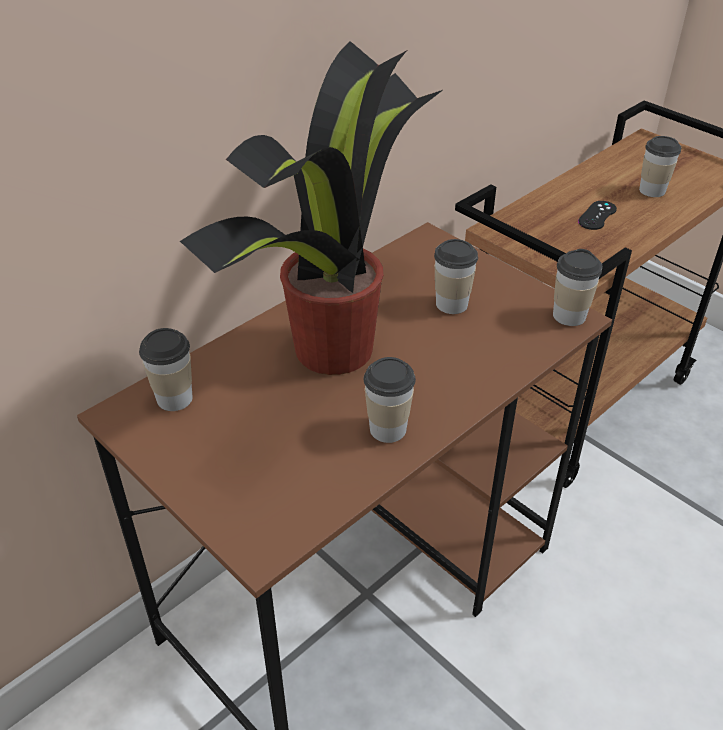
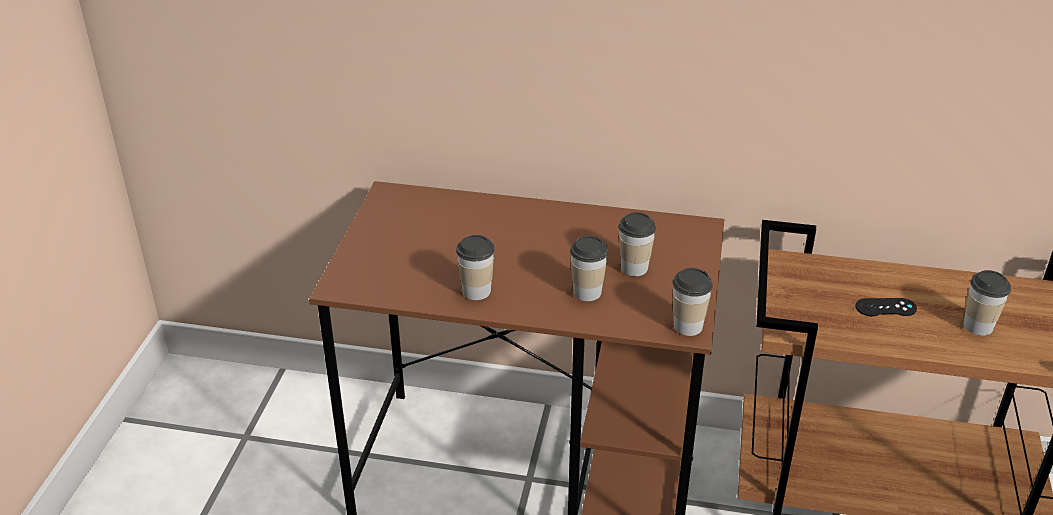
camera: 55 degrees right, 5 degrees down
cup [139,328,193,411] -> cup moved to [570,236,608,301]
potted plant [180,41,443,375] -> none

